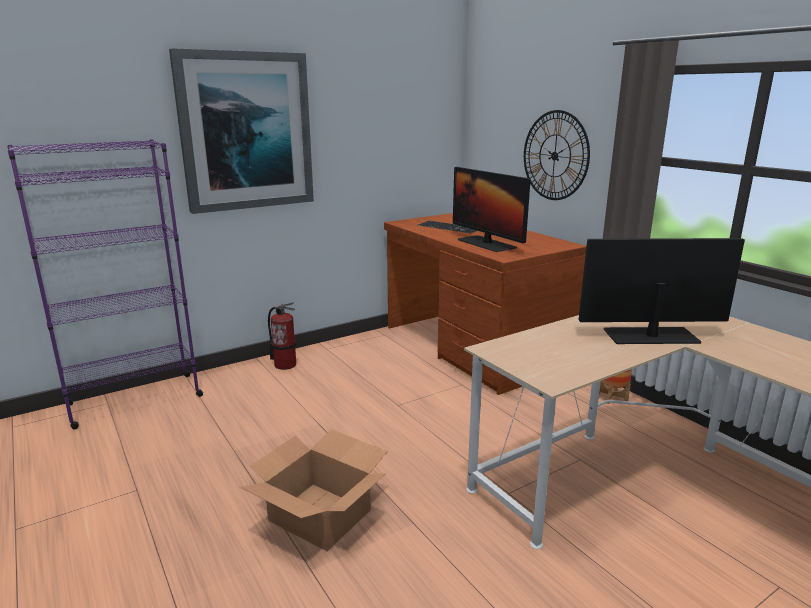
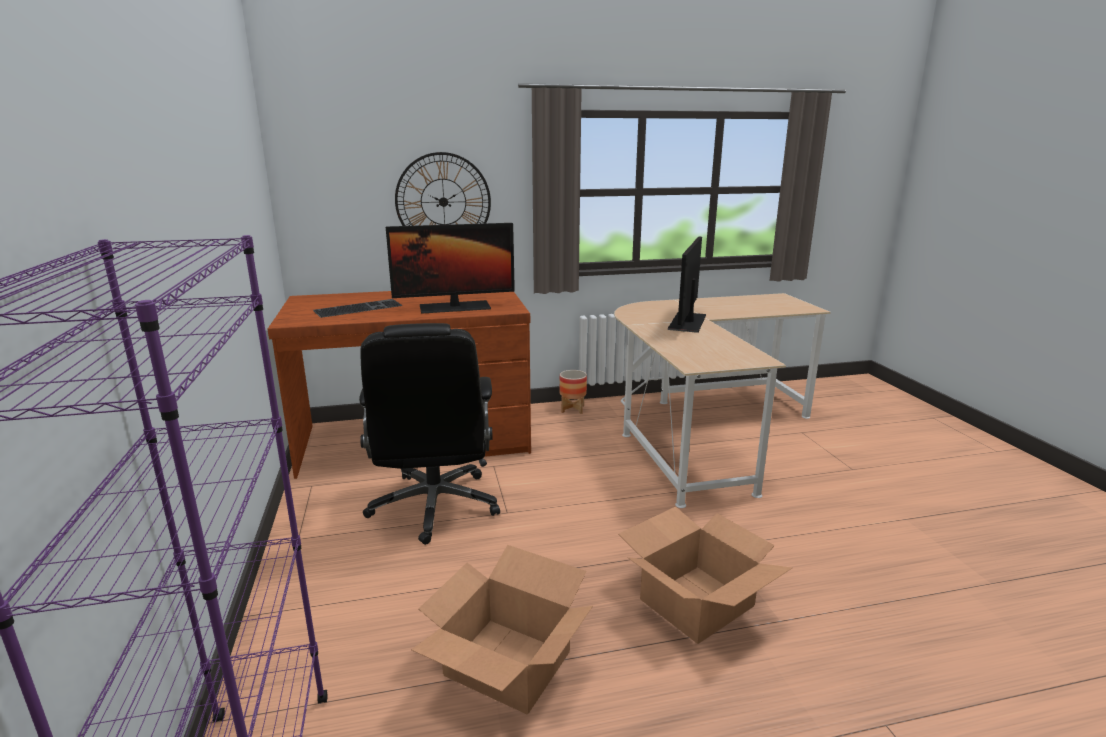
camera: 70 degrees left, 0 degrees up
picture [169,48,314,214] -> none
fire extinguisher [268,302,296,370] -> none
none -> black office chair [359,323,500,545]
none -> cardboard box [411,545,593,714]

